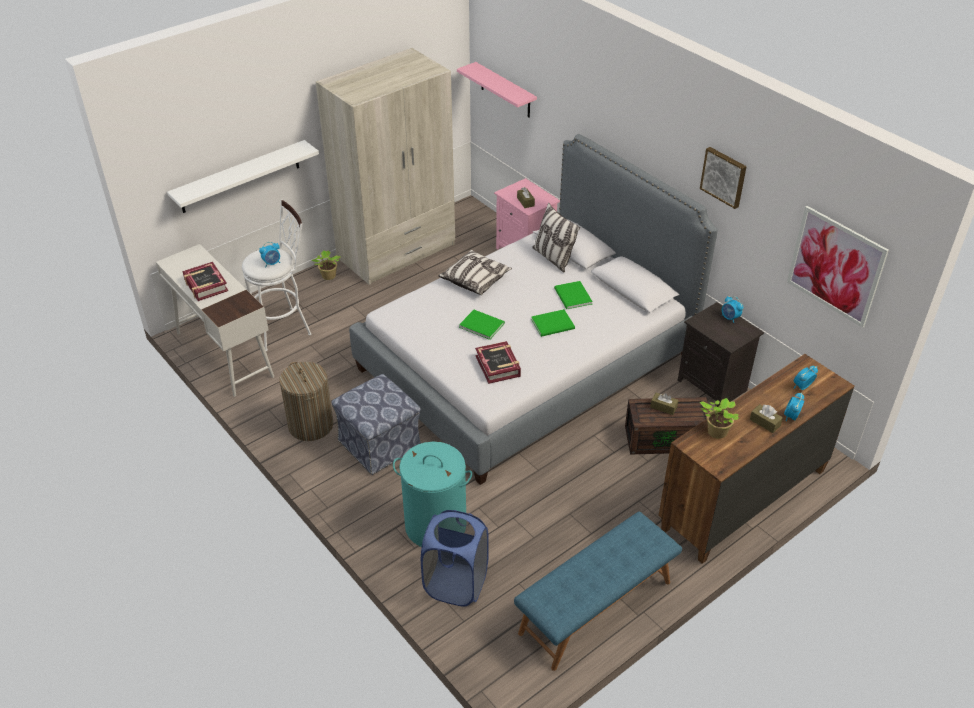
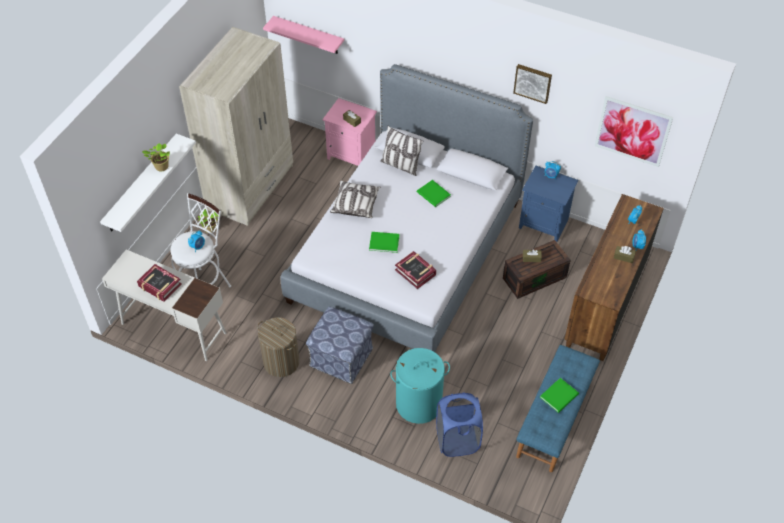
camera: 25 degrees left, 10 degrees up
green book [531,309,575,337] -> green book moved to [540,378,579,413]
black nightstand [678,302,764,407] -> blue nightstand [519,166,579,242]
potted plant [700,398,739,439] -> potted plant moved to [142,143,170,171]

